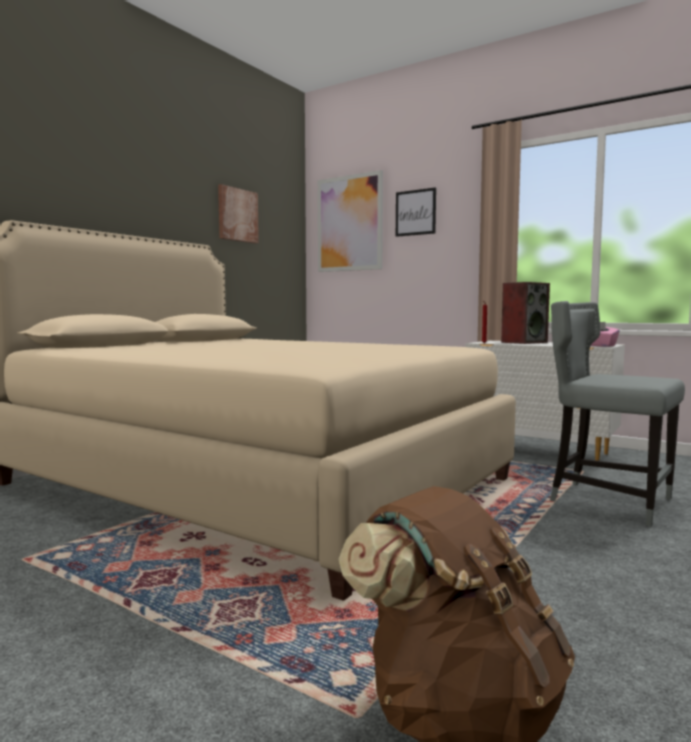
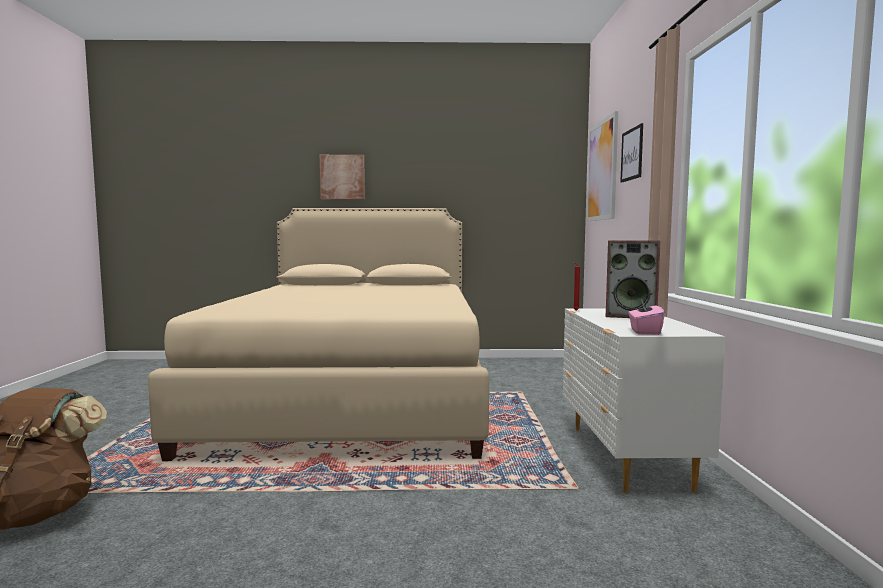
camera: 55 degrees right, 0 degrees up
picture [218,184,259,244] -> picture moved to [319,154,365,200]
grey chair [550,301,685,526] -> none

